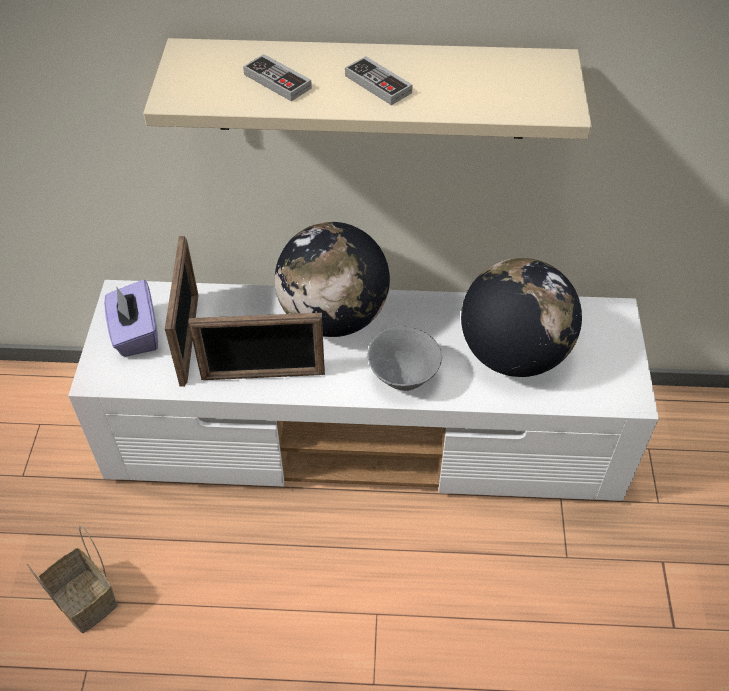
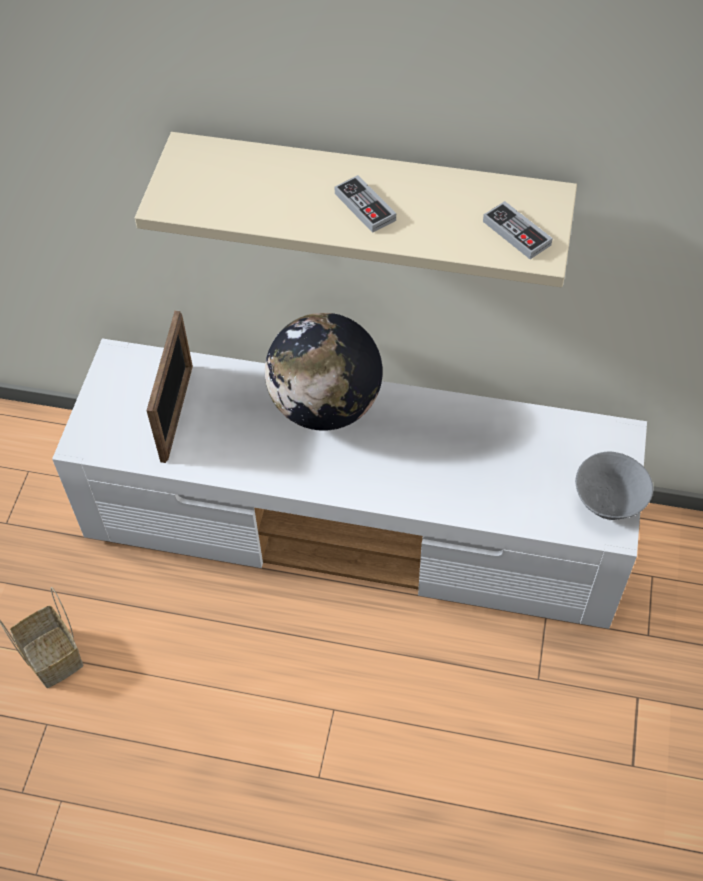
camera: 10 degrees right, 5 degrees up
purple tissue box [104,279,158,357] -> none
picture frame [188,313,325,380] -> none
game controller [243,54,312,101] -> game controller moved to [483,201,553,259]
grey bowl [367,326,442,391] -> grey bowl moved to [575,452,653,520]
globe [461,258,582,377] -> none

